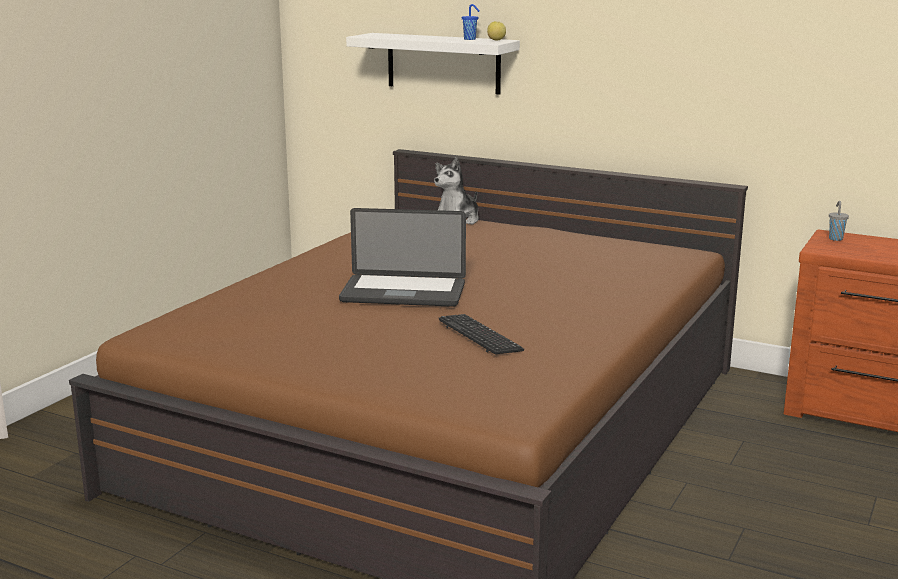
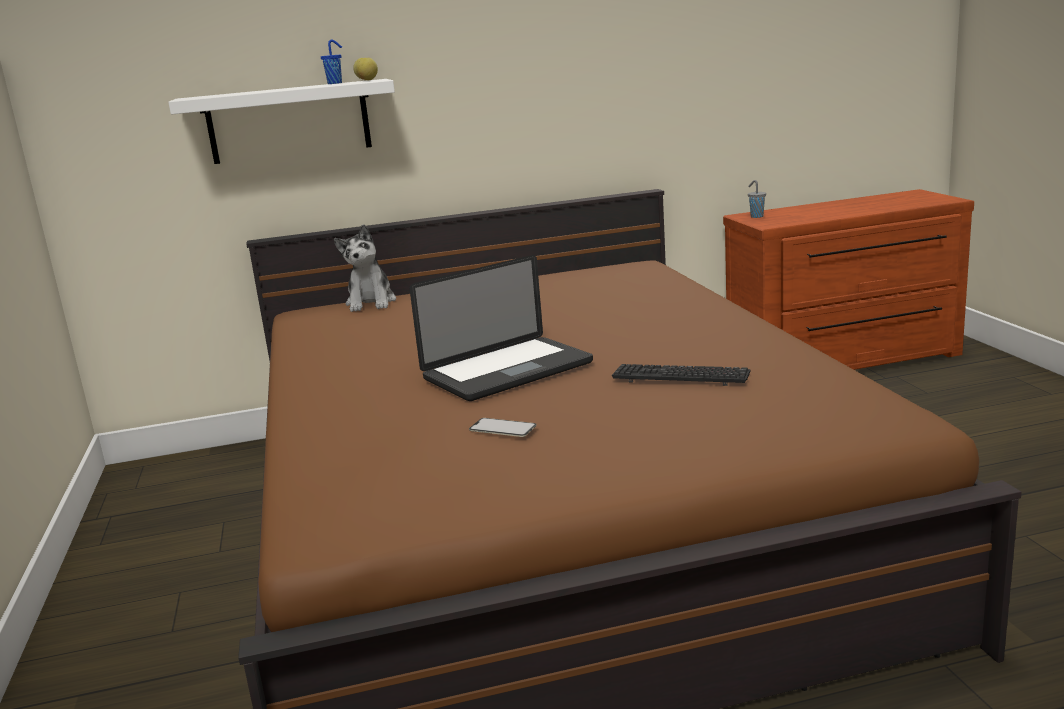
camera: 40 degrees left, 0 degrees up
none -> phone [469,418,537,437]

